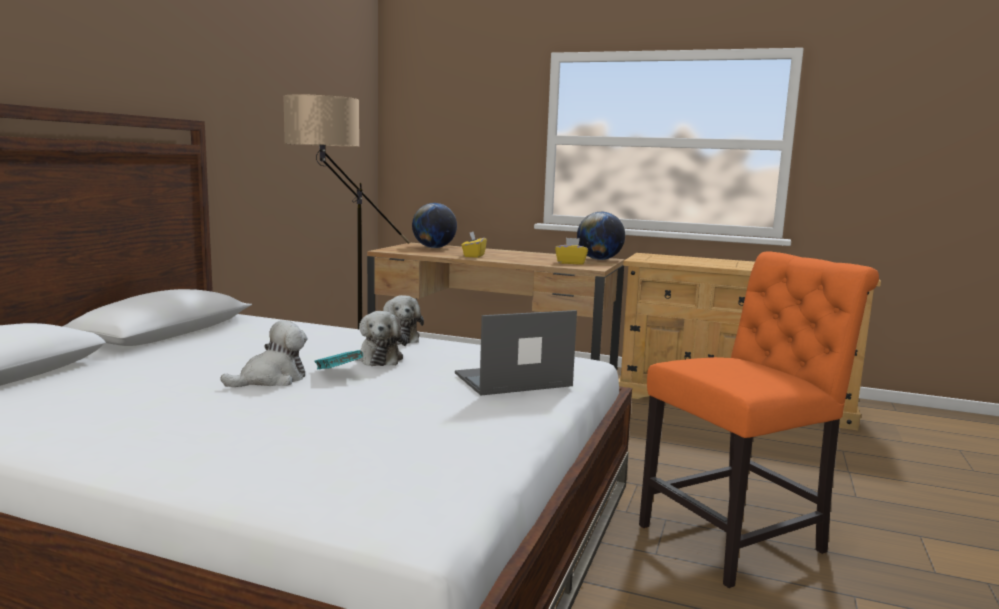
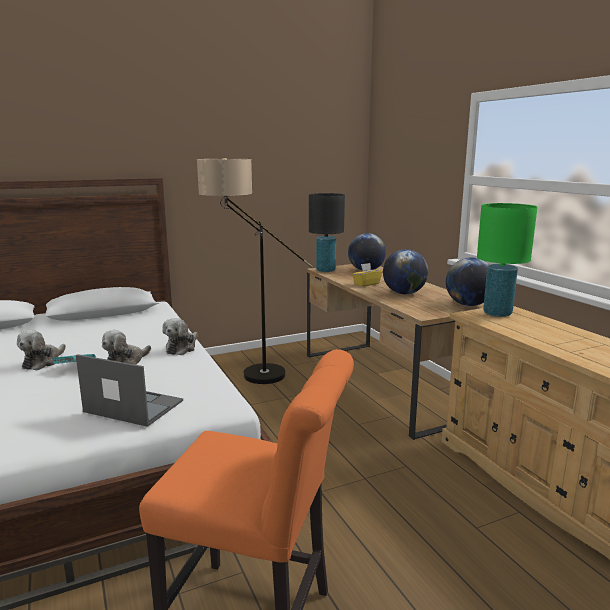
camera: 45 degrees right, 5 degrees up
plush toy [221,321,307,387] -> plush toy turned 105 degrees clockwise [17,330,66,370]
yellow tissue box [555,238,588,265] -> none
none -> black table lamp [309,193,345,272]
none -> globe [383,249,428,294]
none -> green table lamp [477,203,538,317]

